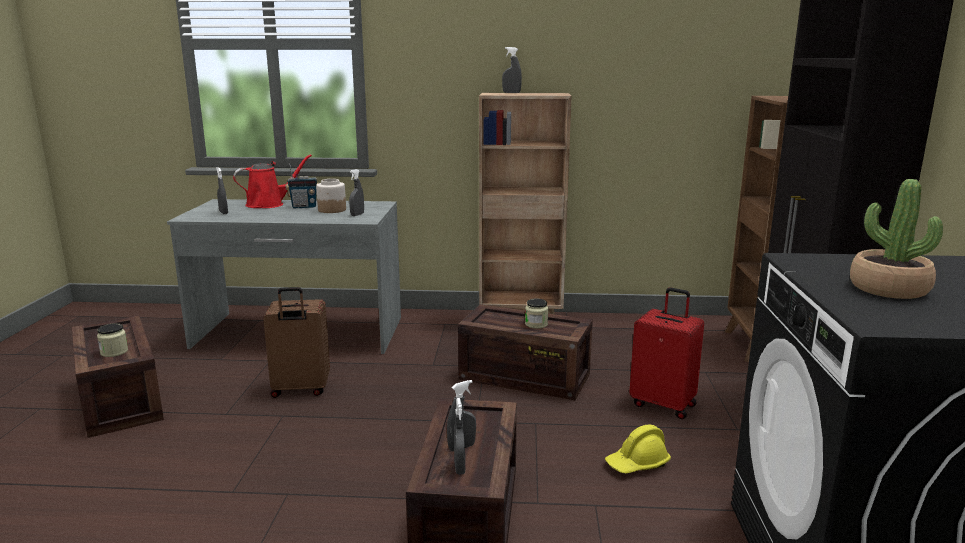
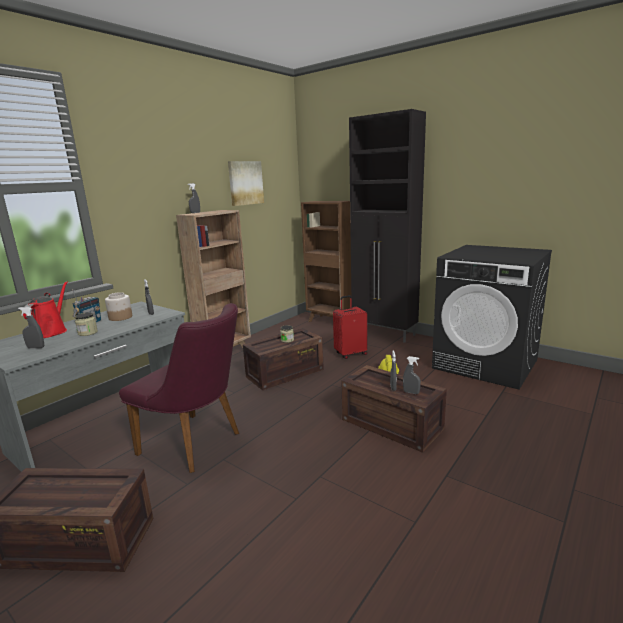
camera: 55 degrees left, 0 degrees up
jar [97,323,128,357] -> jar moved to [75,312,98,336]
brown suitcase [263,287,330,398] -> purple chair [119,303,239,473]
potted plant [850,179,943,299] -> none
none -> picture [228,161,264,206]

